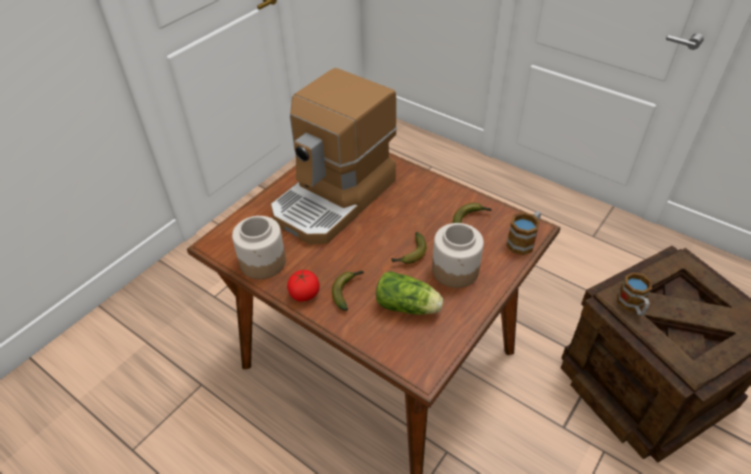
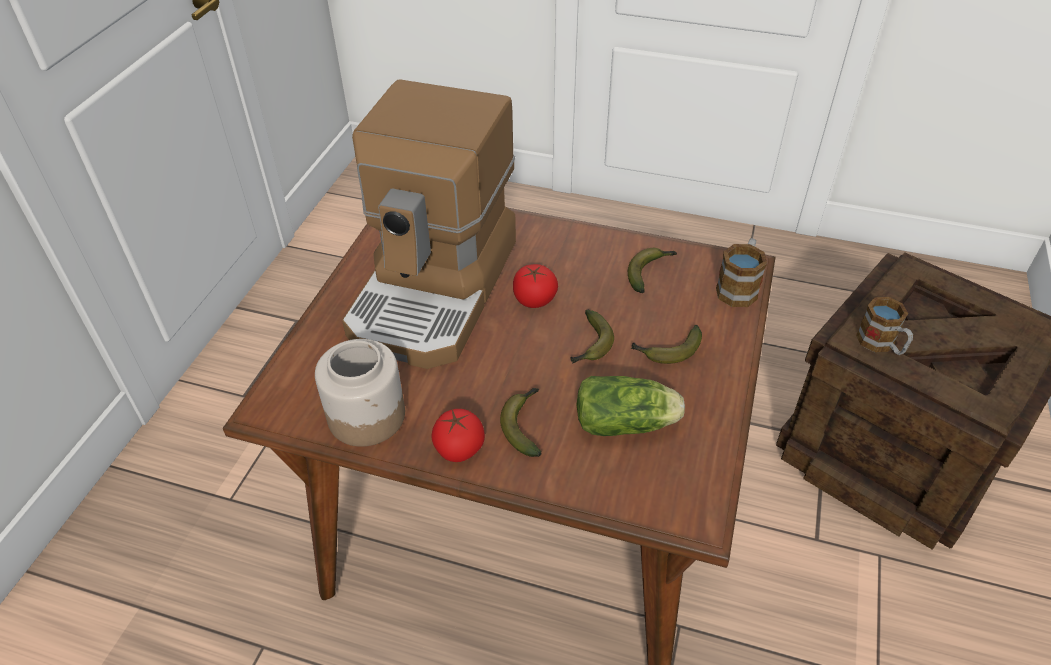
camera: 20 degrees left, 0 degrees up
jar [432,223,484,288] -> banana [631,325,702,364]
none -> tomato [513,264,558,308]

